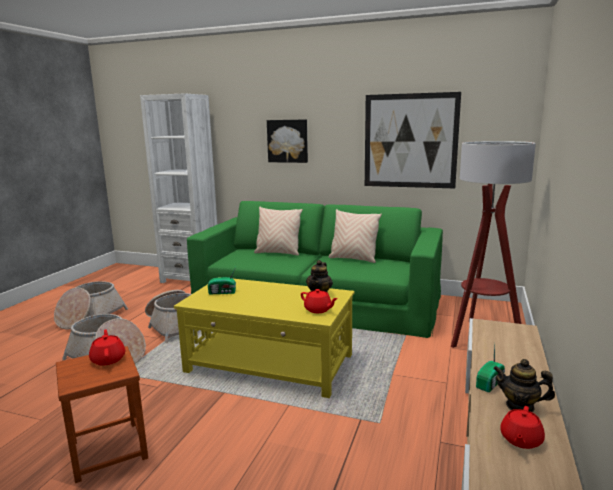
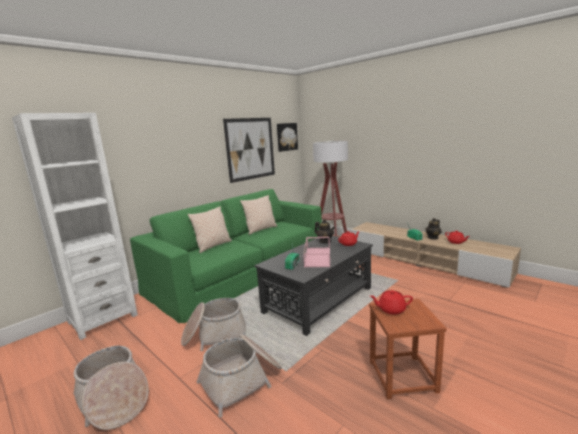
camera: 65 degrees left, 0 degrees up
yellow coffee table [174,277,355,398] -> black coffee table [255,236,373,336]
picture [267,119,308,163] -> picture moved to [277,123,298,152]
none -> pink tray [303,237,330,267]

